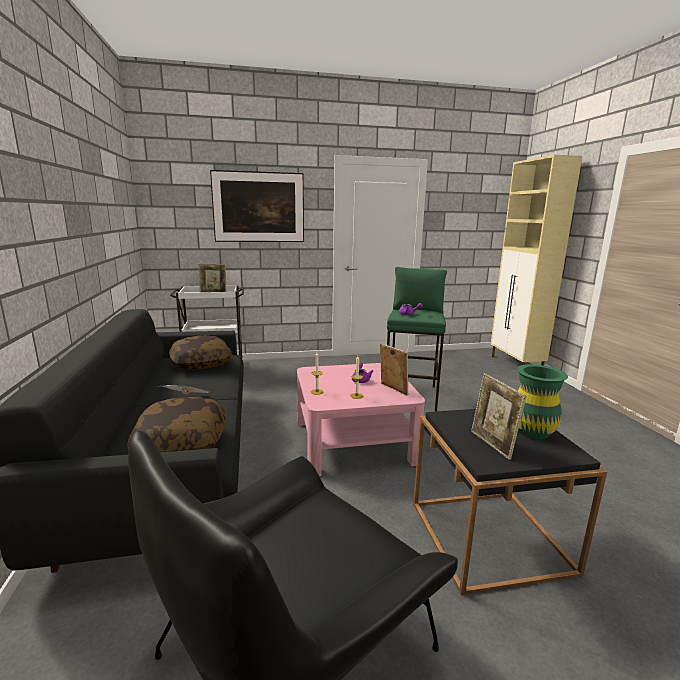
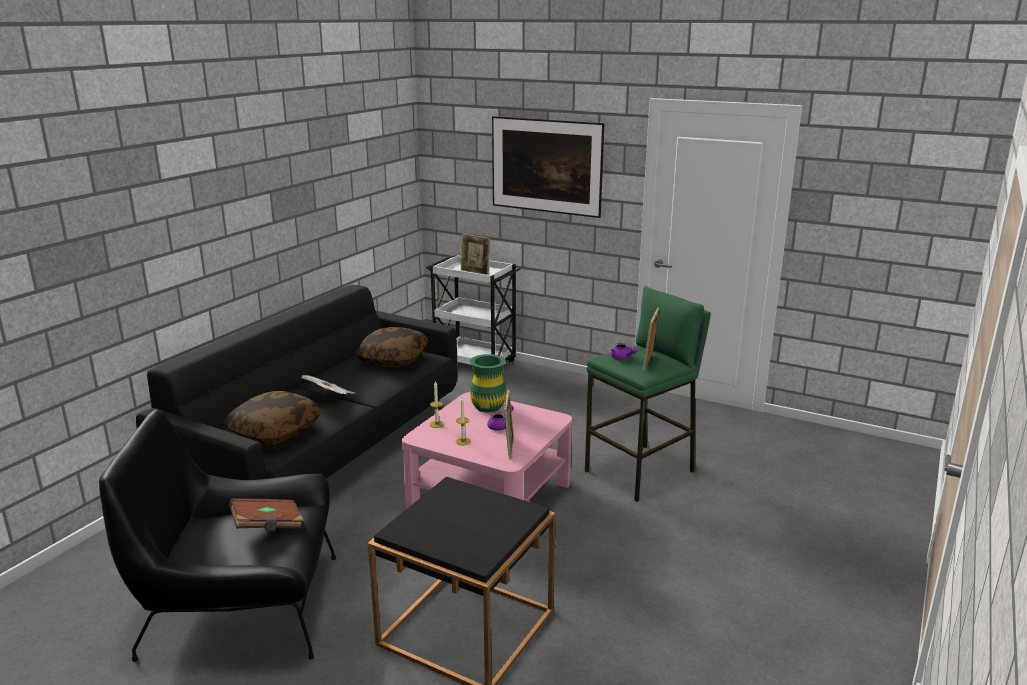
camera: 40 degrees right, 5 degrees up
picture frame [471,373,527,460] -> picture frame moved to [643,307,659,371]
beige cabinet [491,155,582,366] -> none
green vase [517,364,568,439] -> green vase moved to [470,354,506,412]
none -> brown book [230,498,304,531]

